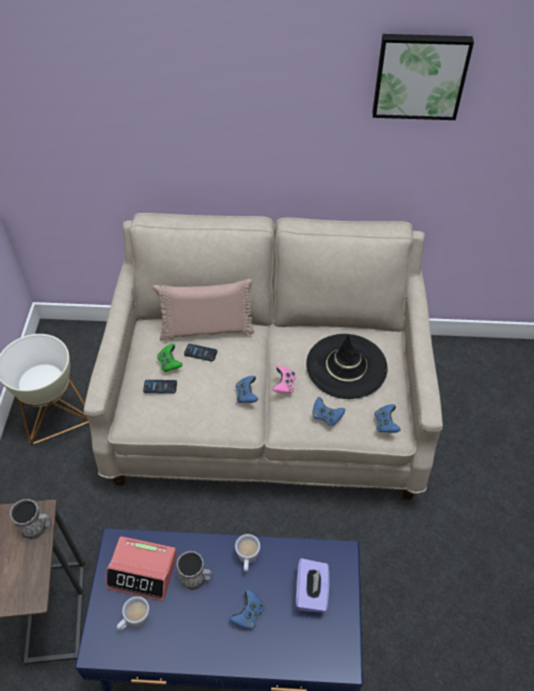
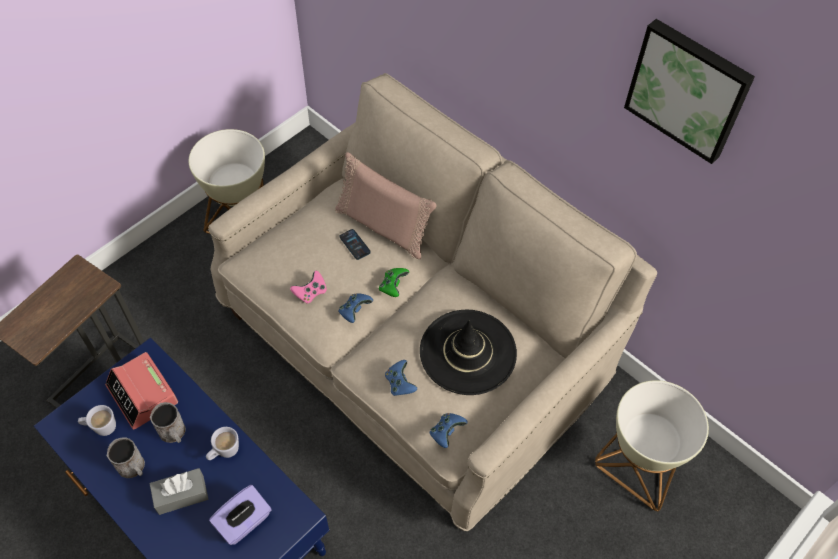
camera: 40 degrees right, 5 degrees up
grey mug [10,499,52,540] -> grey mug moved to [107,437,145,478]
phone [143,380,177,394] -> none
green game controller [157,344,183,372] -> green game controller moved to [379,268,409,297]
blue game controller [229,589,265,629] -> grey tissue box [150,468,208,515]
pink game controller [272,366,296,393] -> pink game controller moved to [290,271,327,303]
none -> planter [595,380,709,512]

